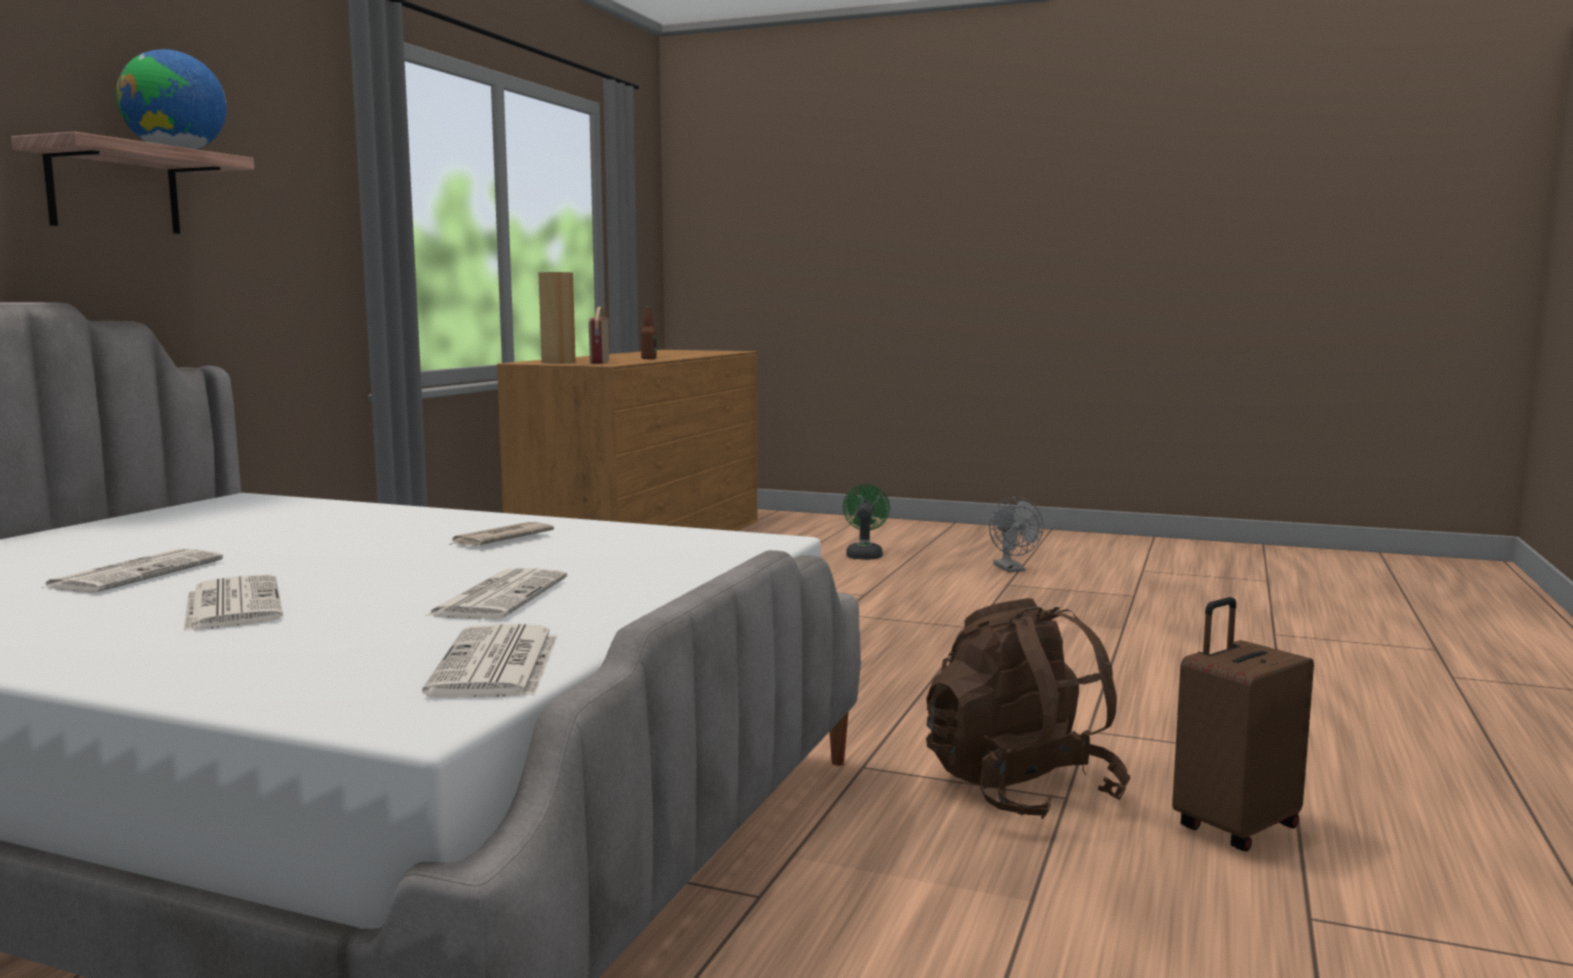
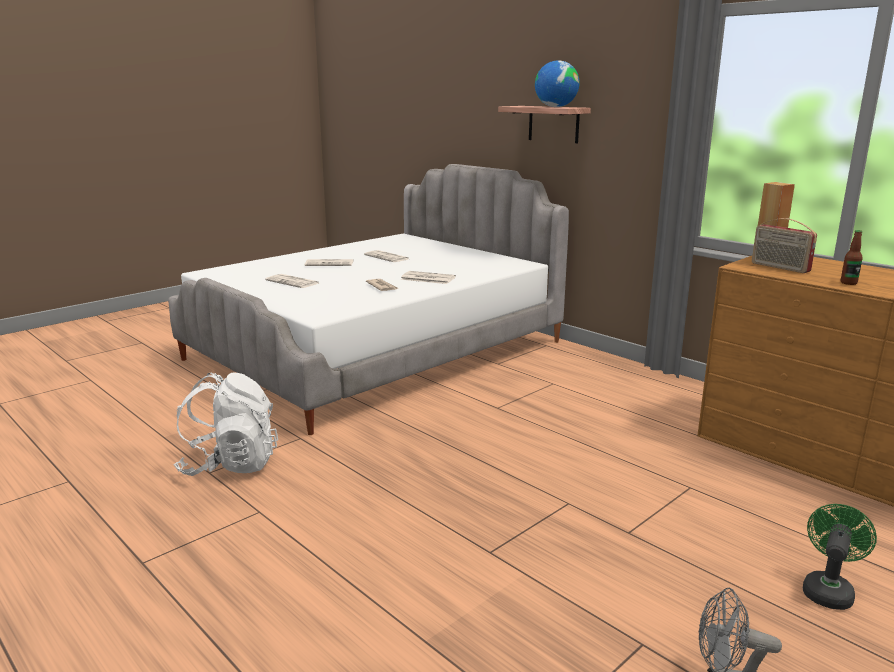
camera: 115 degrees right, 10 degrees up
newspaper [422,624,558,698] -> newspaper moved to [400,271,456,284]
radio [589,307,609,364] -> radio turned 150 degrees counterclockwise [752,218,817,273]
green fan [843,484,890,560] -> green fan turned 90 degrees counterclockwise [803,504,877,610]
brown backpack [926,598,1130,819] -> white backpack [174,373,278,476]
brown suitcase [1172,597,1314,852] -> none

